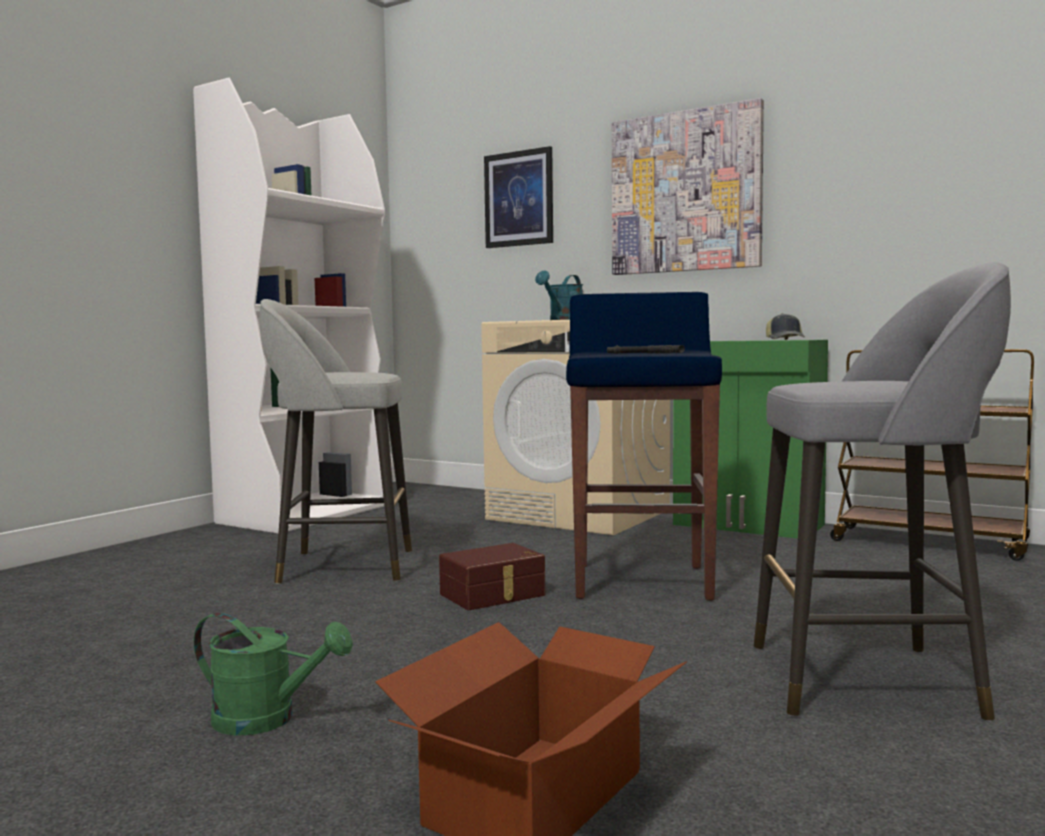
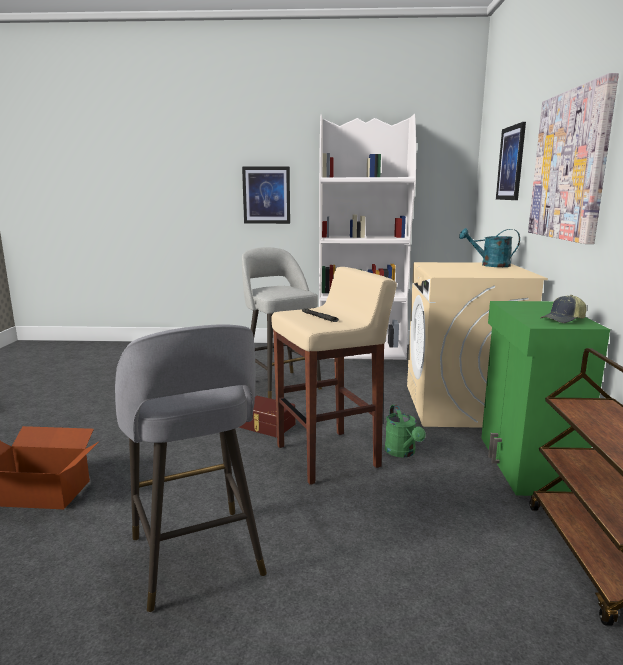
camera: 60 degrees right, 10 degrees up
green watering can [194,613,353,736] -> green watering can moved to [385,405,426,458]
blue stool [566,292,722,601] -> beige stool [271,267,397,485]
none -> picture [242,166,290,224]

